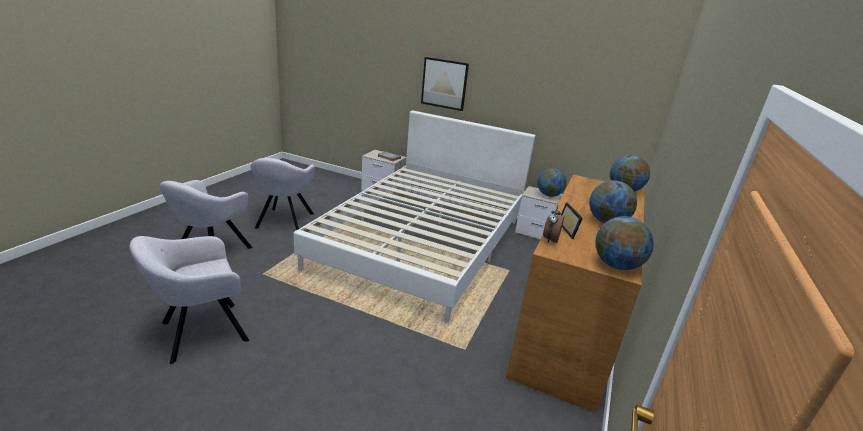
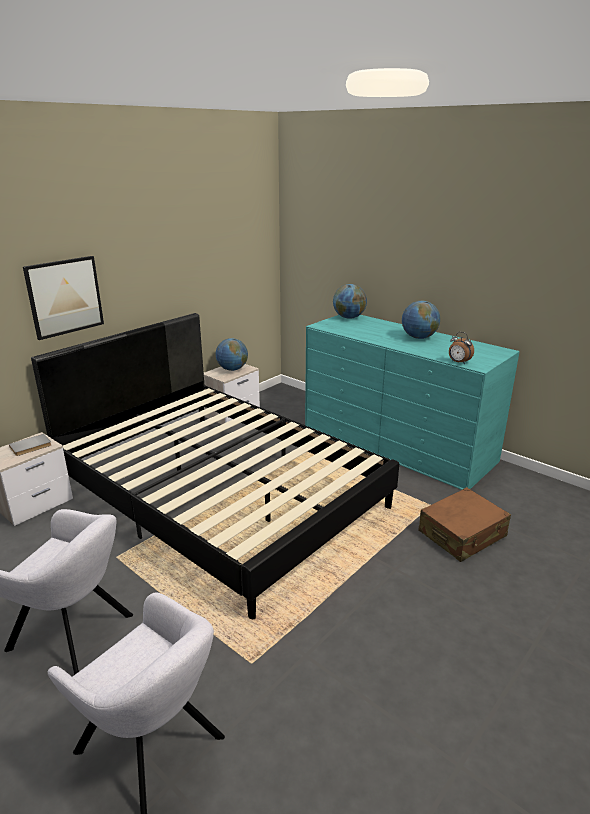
camera: 70 degrees left, 0 degrees up
grey armchair [129,236,249,364] -> none
white bed [293,110,536,323] -> black bed [31,313,399,619]
brown dresser [506,175,645,413] -> turquoise dresser [305,315,520,490]
picture frame [561,202,583,239] -> none
globe [595,216,654,270] -> none
none -> brown suitcase [418,487,511,562]

